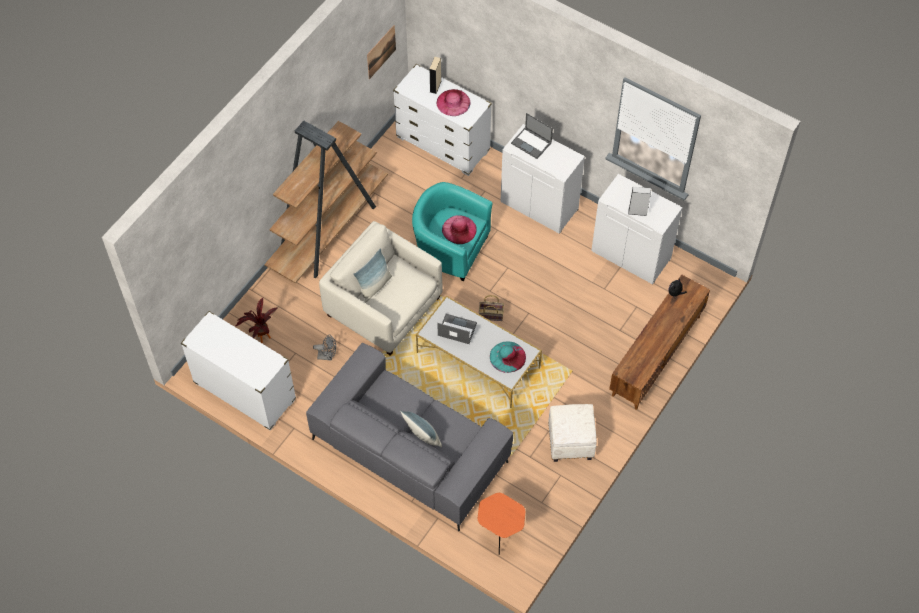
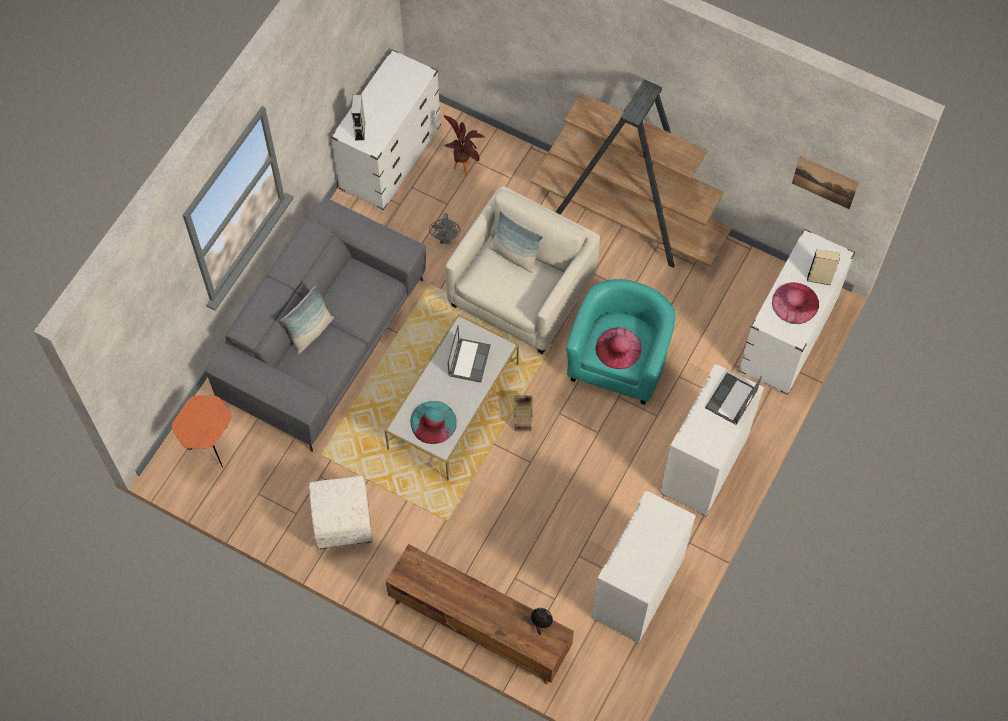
camera: 85 degrees right, 5 degrees up
grey speaker [628,187,651,216] -> grey speaker moved to [352,94,365,140]

